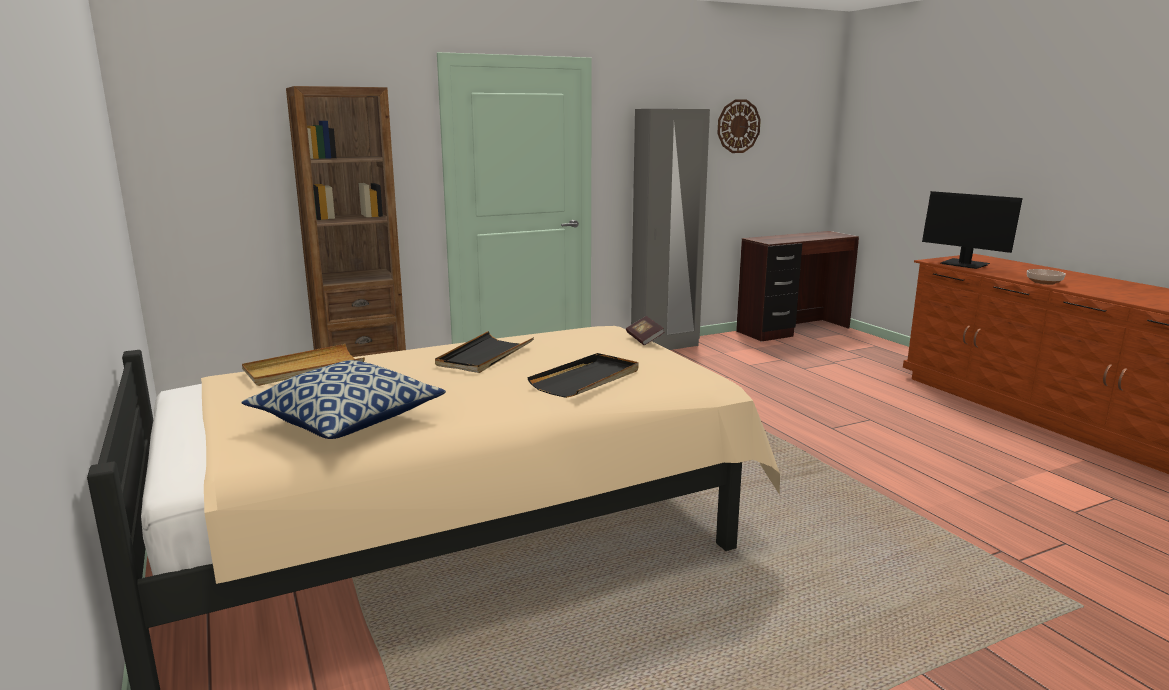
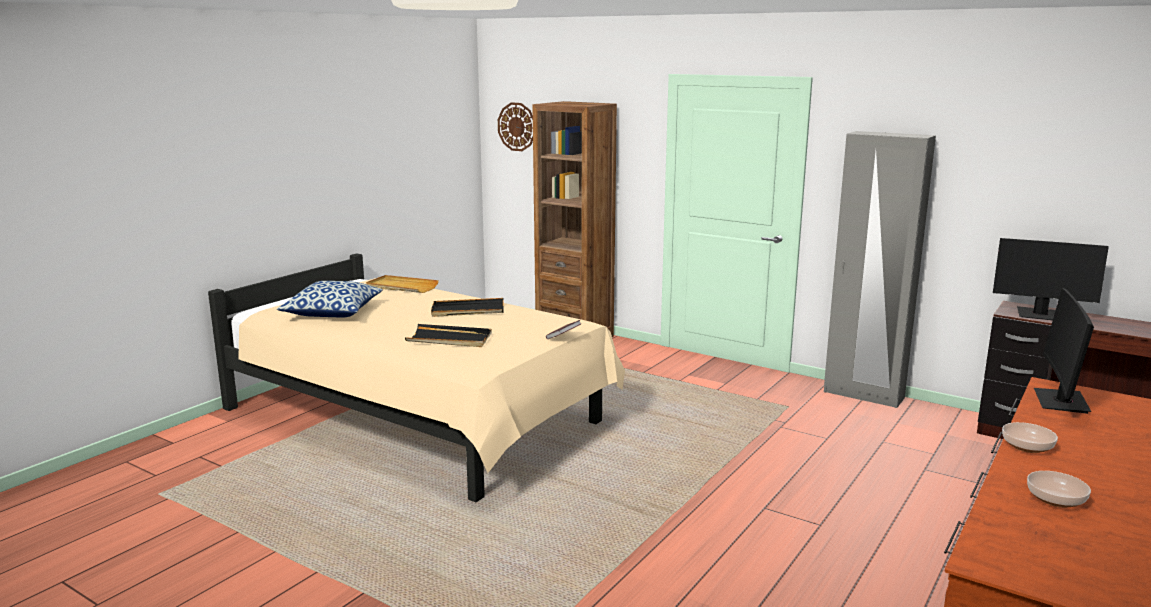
camera: 60 degrees right, 0 degrees up
wall clock [717,99,761,153] -> wall clock moved to [498,103,533,151]
none -> monitor [993,238,1109,320]
none -> bowl [1027,471,1091,508]

